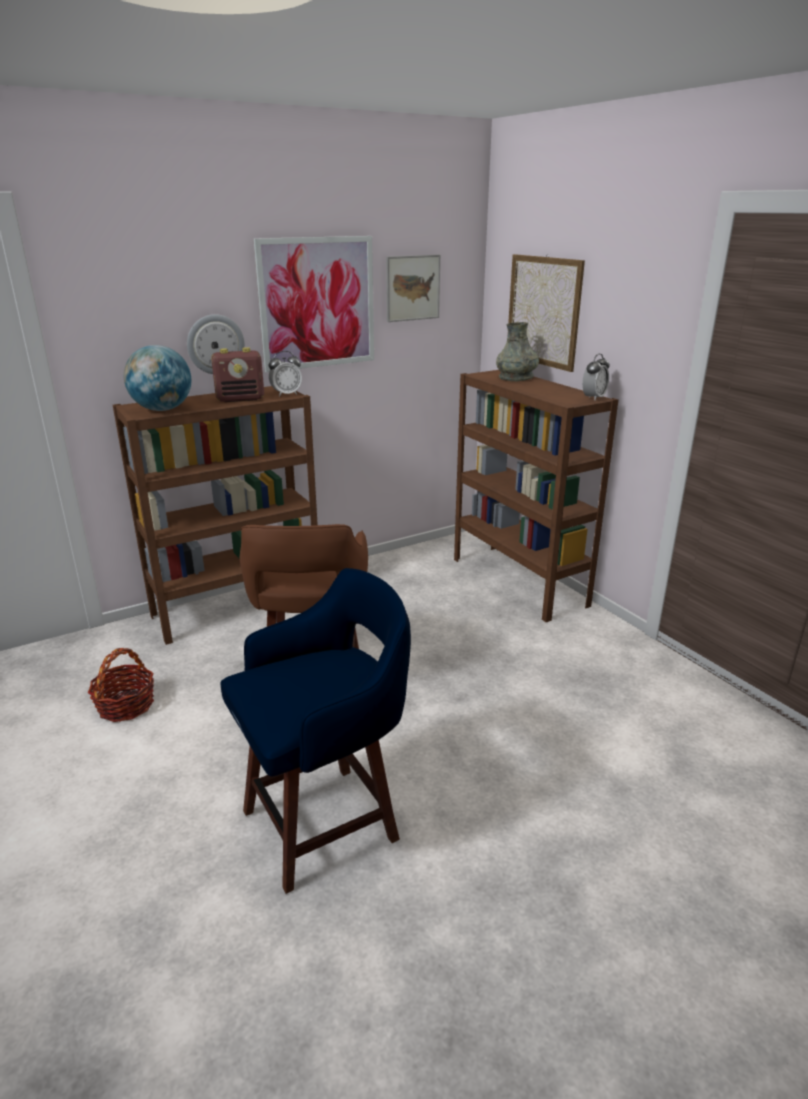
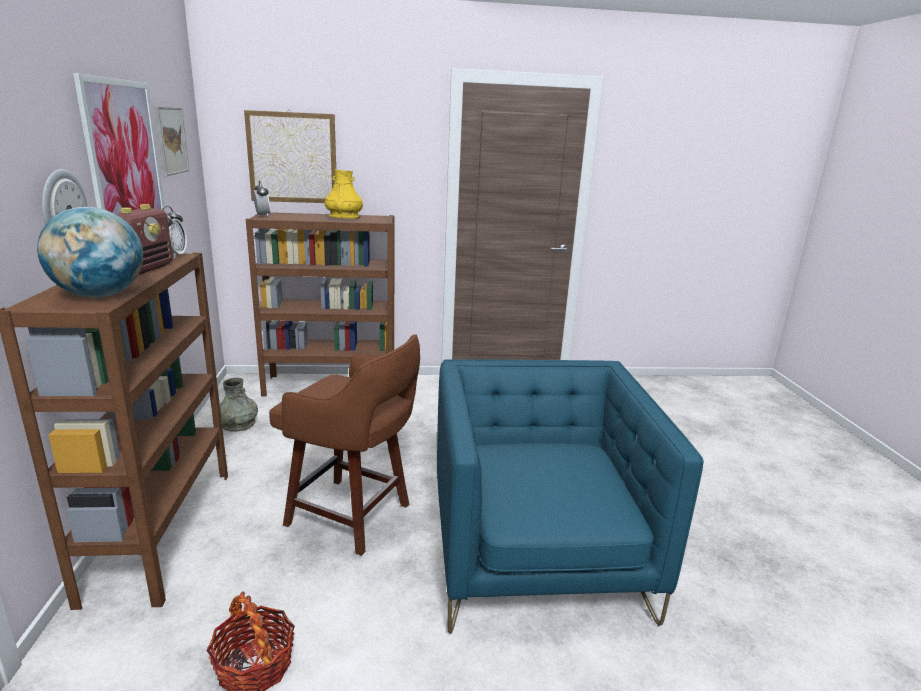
camera: 65 degrees left, 5 degrees down
blue stool [221,568,411,894] -> blue armchair [437,359,704,634]
grey vase [496,322,539,382] -> grey vase moved to [220,377,258,431]
alarm clock [582,354,610,401] -> alarm clock moved to [253,181,271,217]
none -> yellow vase [324,170,363,219]

